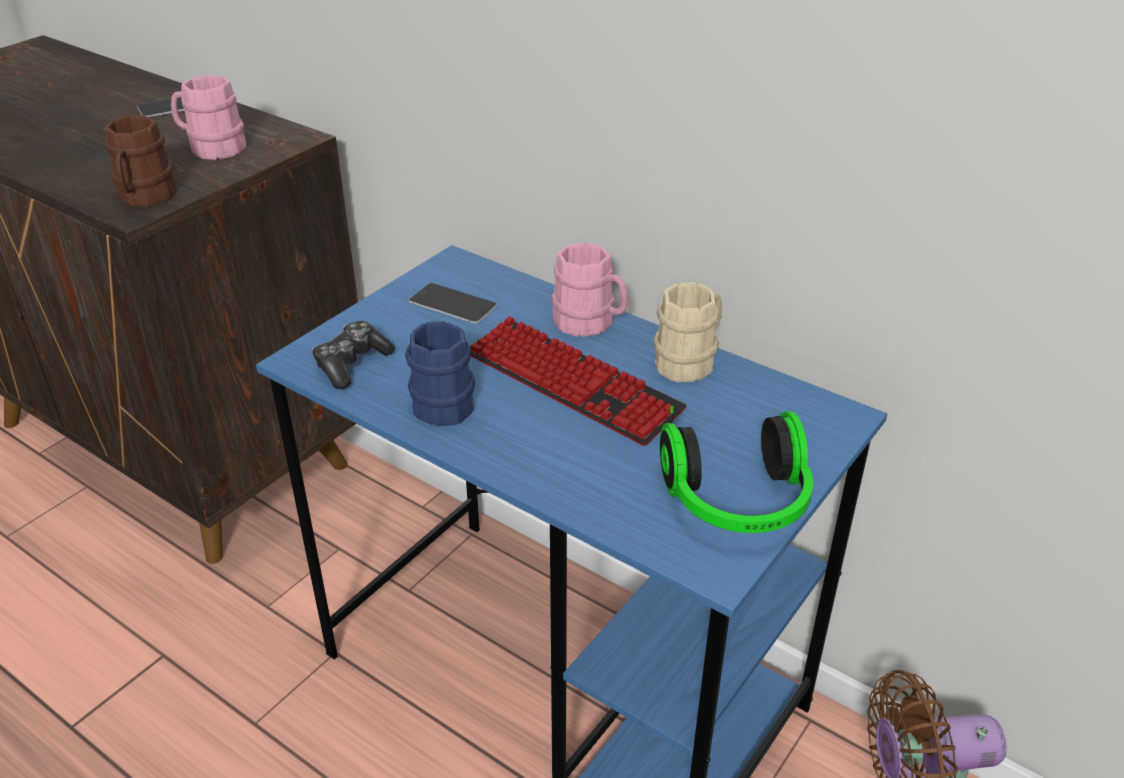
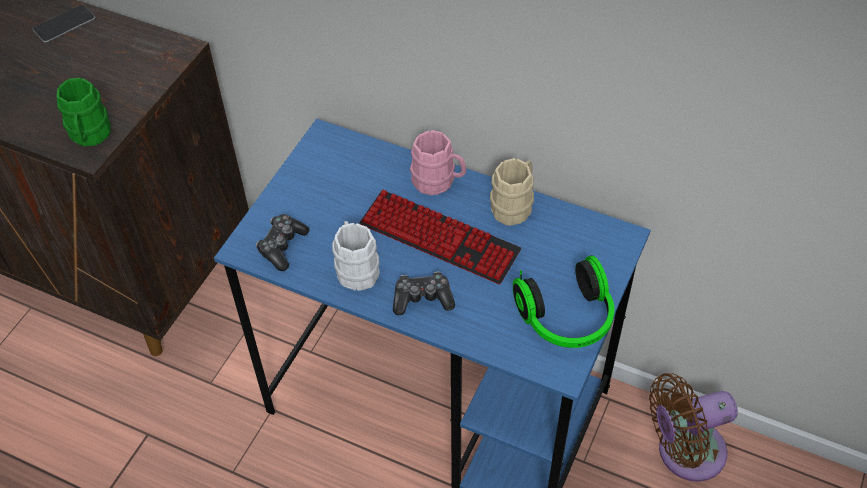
camera: 10 degrees left, 15 degrees up
brown mug [105,115,176,207] -> green mug [57,78,111,146]
pink mug [171,75,247,160] -> none
blue mug [405,321,475,426] -> white mug [332,221,380,291]
phone [409,283,497,324] -> none
none -> game controller [393,272,455,315]

